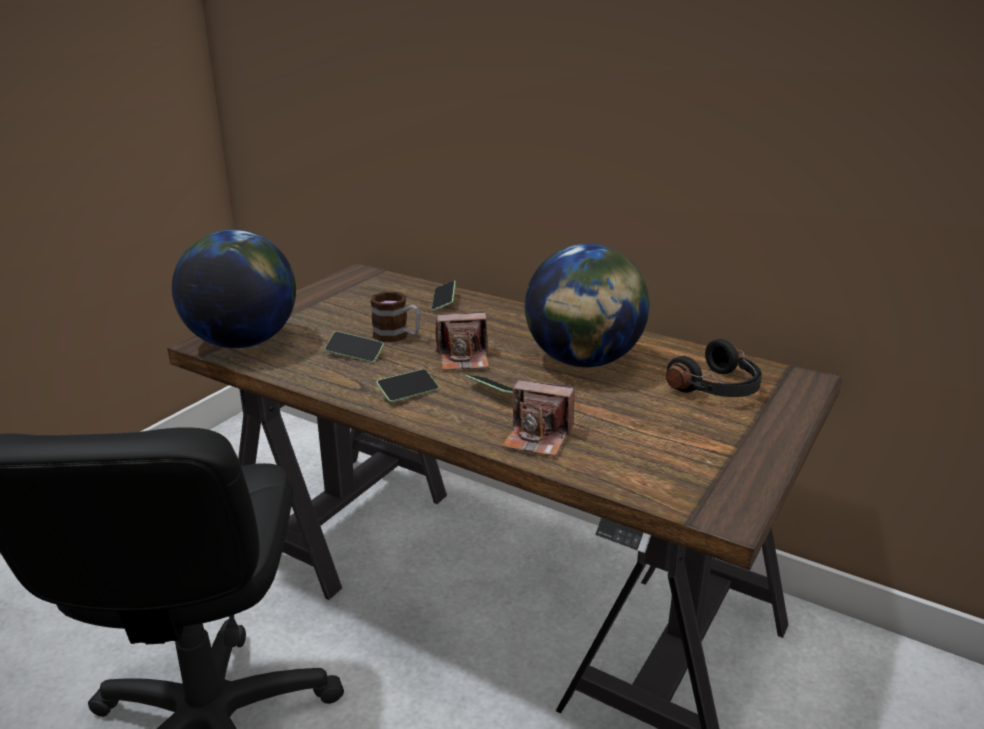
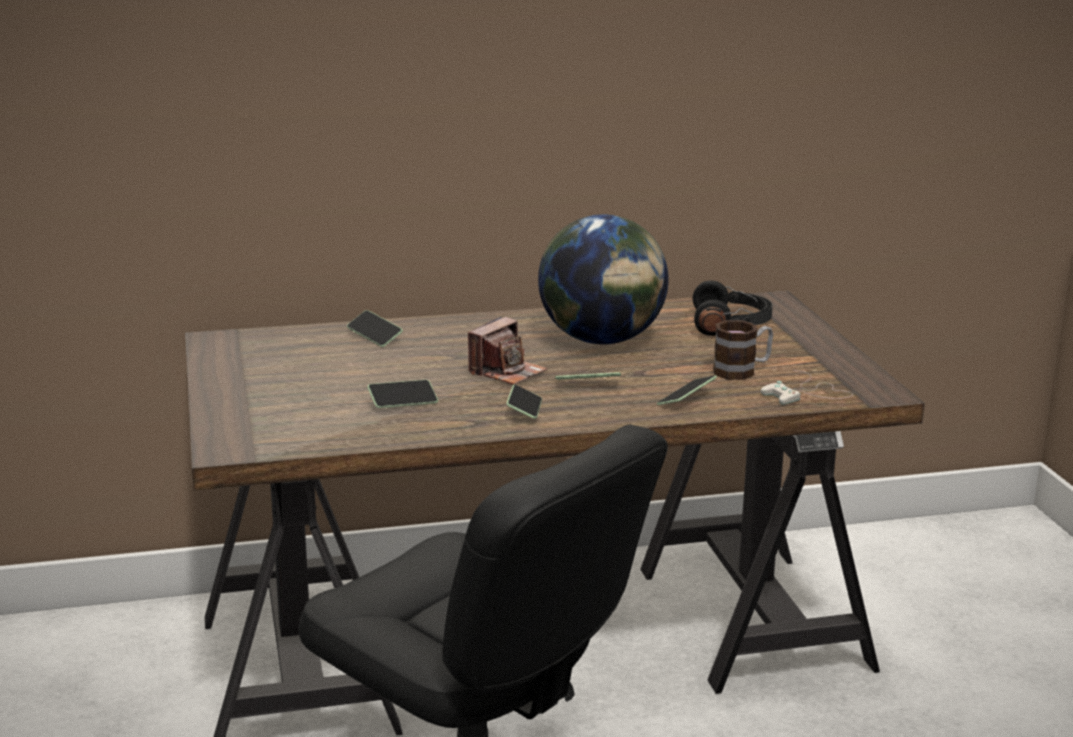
camera: 45 degrees left, 5 degrees down
globe [172,229,296,348] -> none
mug [370,292,420,342] -> mug moved to [713,320,773,380]
camera [502,380,575,457] -> phone [657,375,717,405]
none -> white game controller [761,370,853,405]

